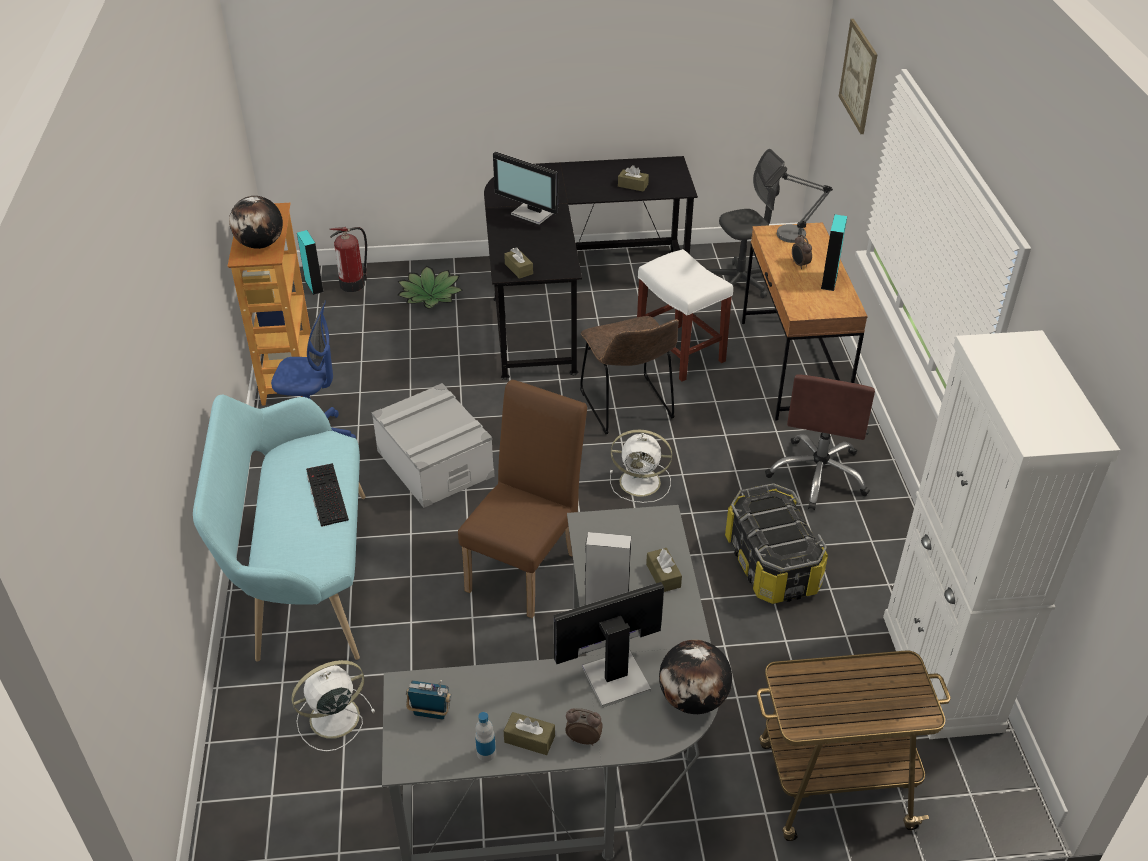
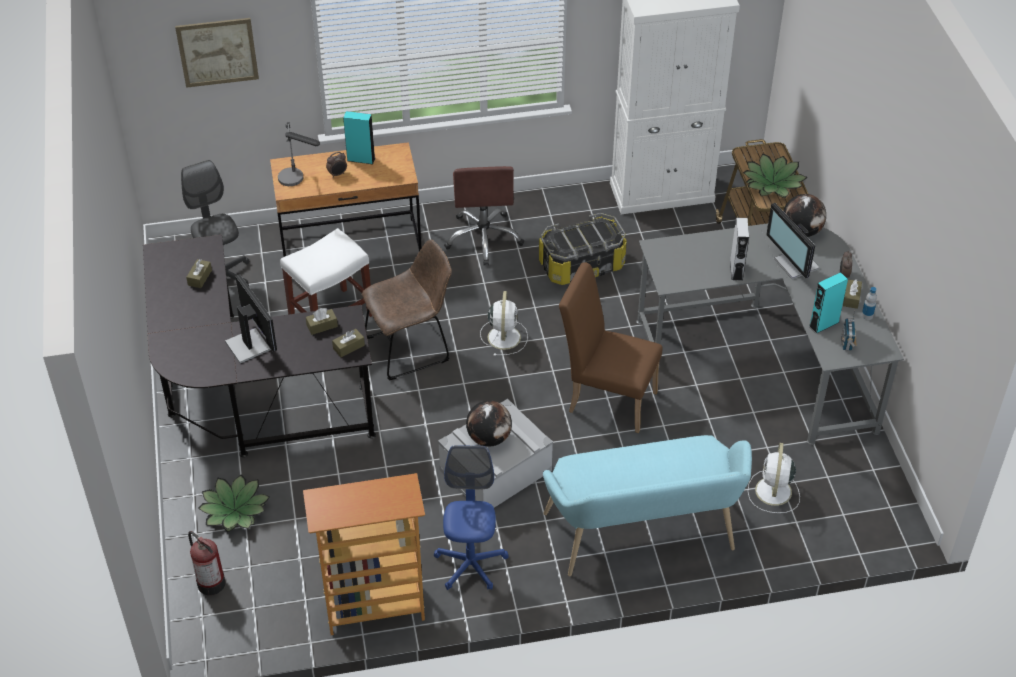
camera: 95 degrees left, 5 degrees up
globe [229,196,283,249] -> globe moved to [466,401,512,447]
white fan [291,660,375,751] -> white fan turned 45 degrees clockwise [748,443,800,513]
turquoise speaker [297,230,324,295] -> turquoise speaker moved to [809,272,848,334]
keyboard [306,463,349,527] -> none
monitor [493,152,558,225] -> monitor turned 60 degrees counterclockwise [225,274,277,363]
brown tissue box [646,548,682,592] -> brown tissue box moved to [306,308,338,335]
brown office chair [765,374,875,510] -> brown office chair turned 75 degrees clockwise [444,166,524,266]
none -> potted plant [743,154,808,198]

